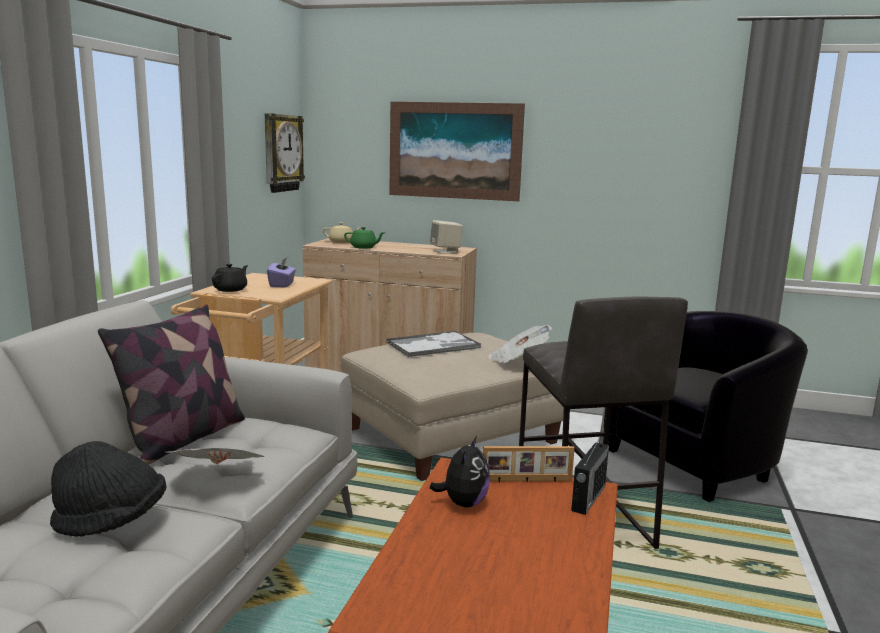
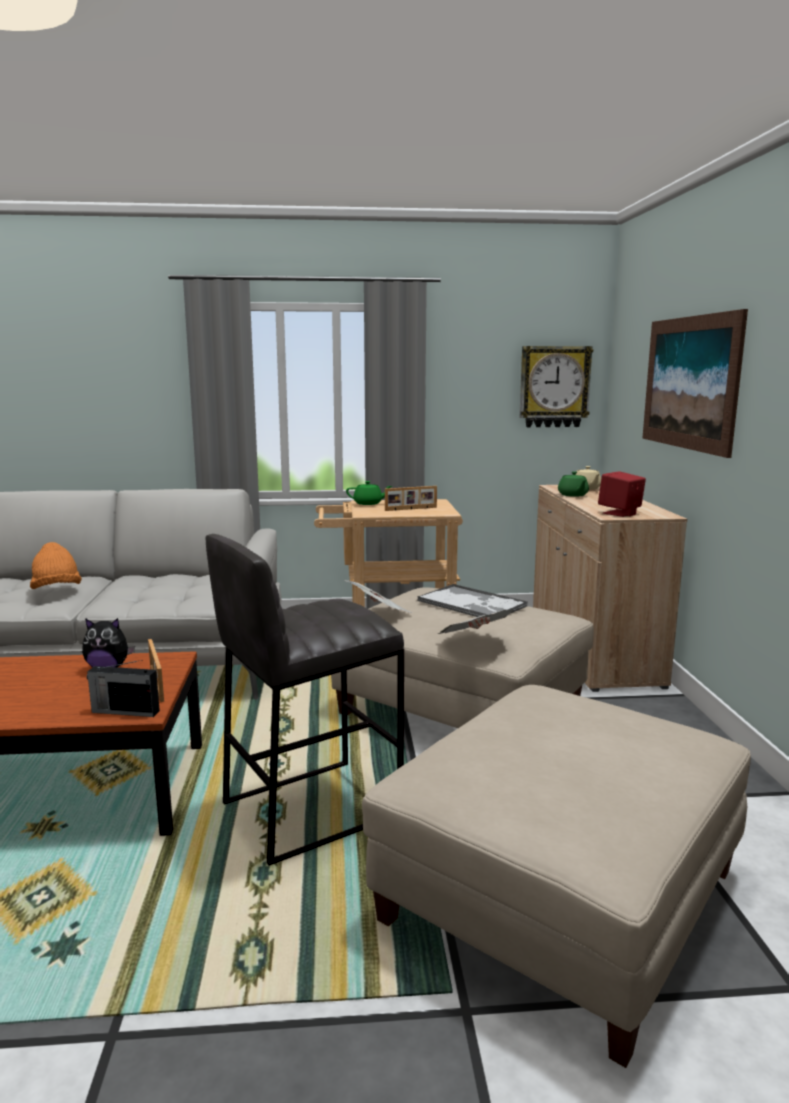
camera: 70 degrees right, 0 degrees up
black hat [50,441,166,537] -> orange hat [30,542,82,589]
pillow [98,304,245,465] -> none
newspaper [167,448,264,464] -> newspaper moved to [344,580,412,613]
black teapot [212,264,248,292] -> green teapot [346,481,392,505]
purple tissue box [267,258,296,288] -> picture frame [385,486,437,511]
beige speaker [430,220,463,254] -> red speaker [598,471,646,517]
black armchair [604,311,808,502] -> beige ottoman [362,685,751,1068]

